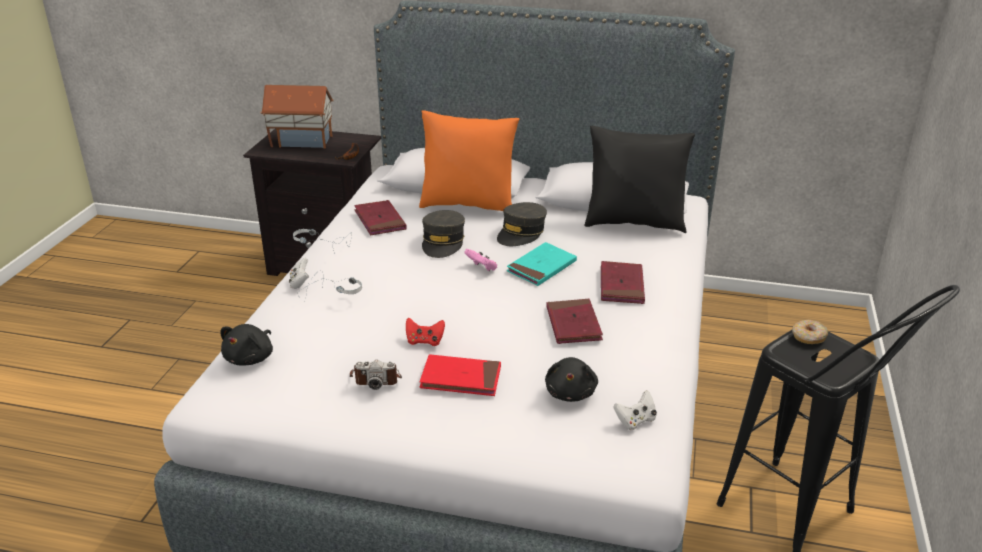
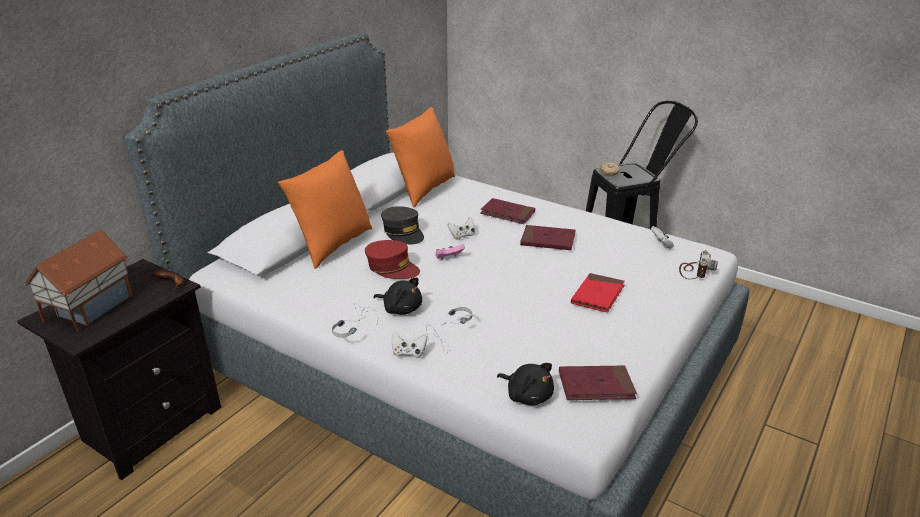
camera: 70 degrees left, 0 degrees up
camera [350,360,402,390] -> camera moved to [679,250,718,279]
red book [354,200,407,235] -> red book moved to [559,365,637,400]
red game controller [406,318,445,346] -> none
grey cap [422,210,465,258] -> red cap [365,240,420,279]
turquoise book [507,242,577,286] -> white game controller [447,217,475,240]
black plush toy [545,357,598,402] -> black plush toy moved to [373,278,422,315]
black pillow [585,126,695,233] -> orange pillow [386,107,455,207]

